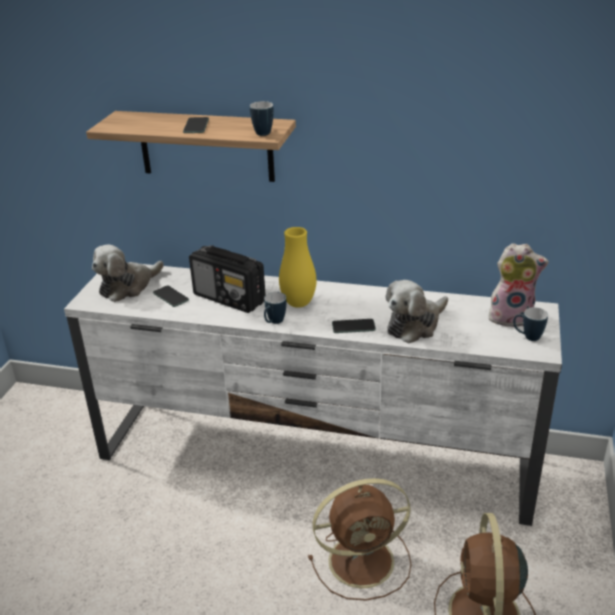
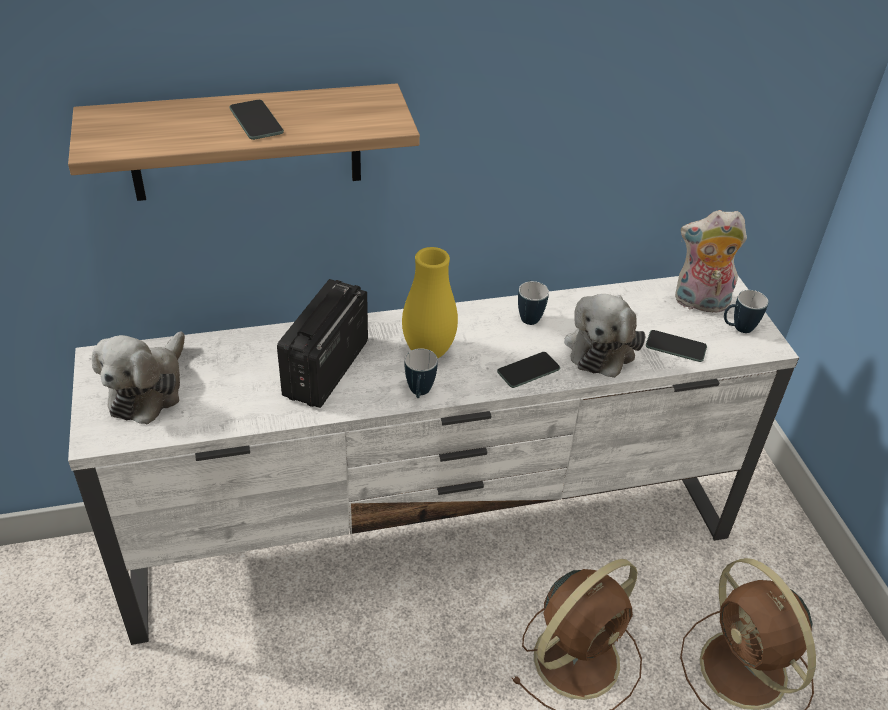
camera: 30 degrees left, 10 degrees up
phone [153,286,189,307] -> phone moved to [646,330,707,362]
radio [189,245,266,313] -> radio turned 105 degrees clockwise [277,279,368,408]
mug [250,101,274,136] -> mug moved to [518,280,549,325]
plush toy [489,243,549,327] -> plush toy turned 150 degrees counterclockwise [675,210,747,316]

